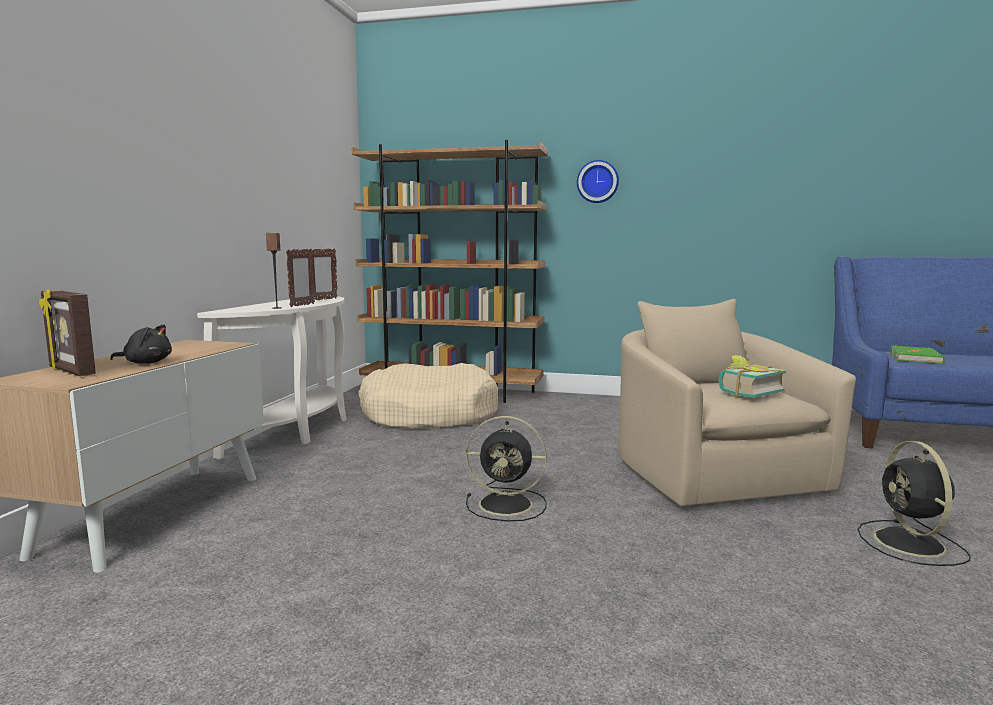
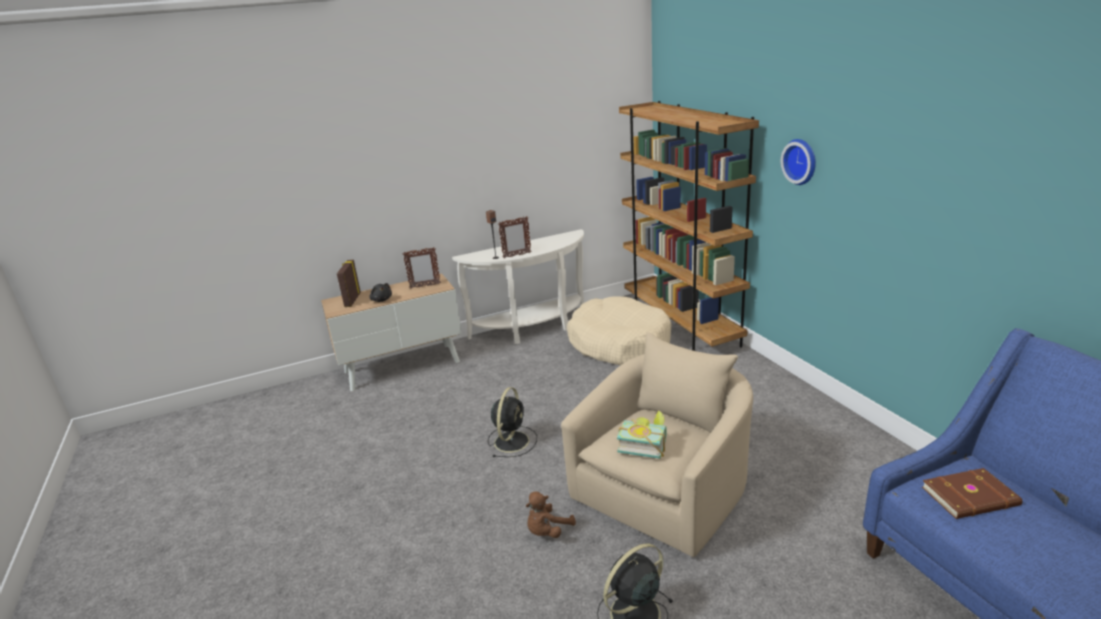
camera: 55 degrees right, 15 degrees up
picture frame [309,248,338,300] -> picture frame moved to [403,247,441,288]
black fan [466,416,547,521] -> black fan turned 135 degrees counterclockwise [488,387,537,457]
green book [890,345,945,364] -> brown book [922,468,1022,519]
none -> brown plush toy [526,491,576,538]

